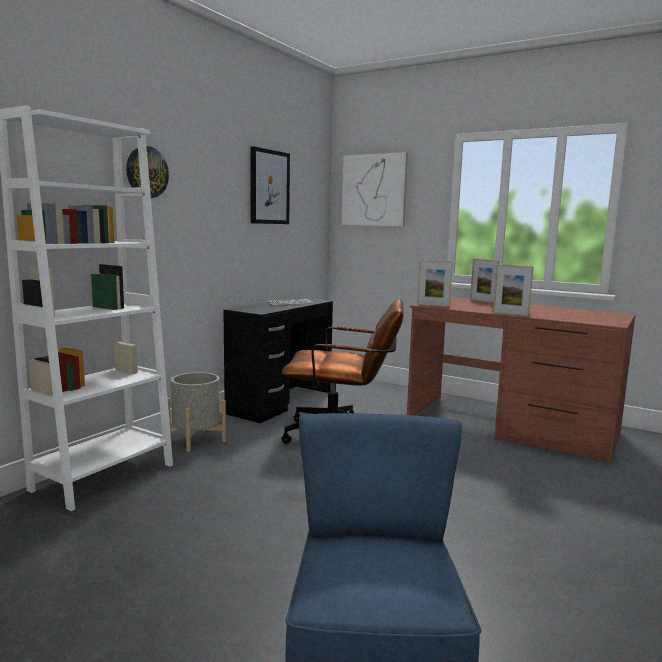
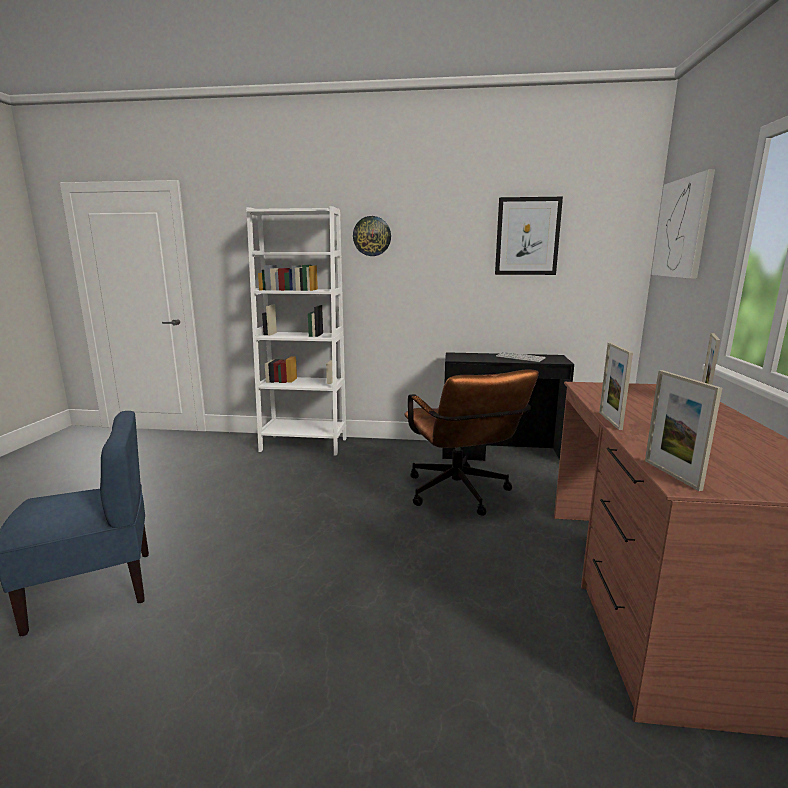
camera: 65 degrees right, 5 degrees up
grey planter [168,372,226,452] -> none
picture frame [417,260,453,307] -> picture frame moved to [645,370,722,491]

